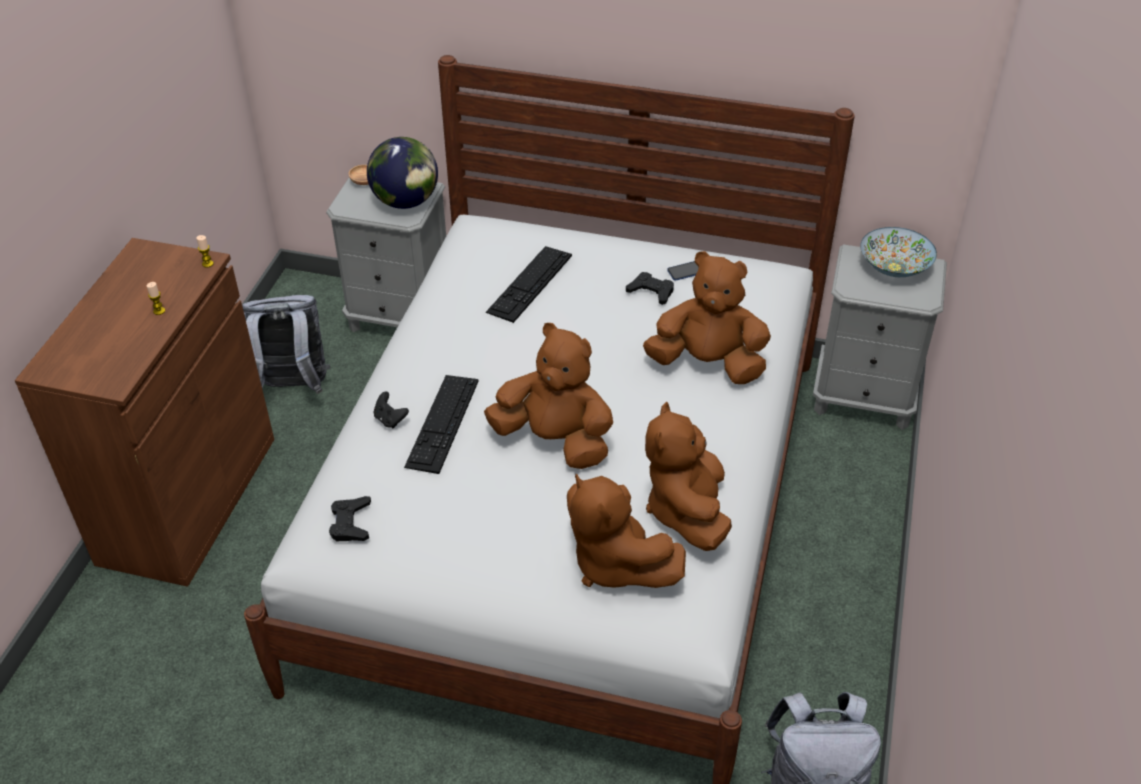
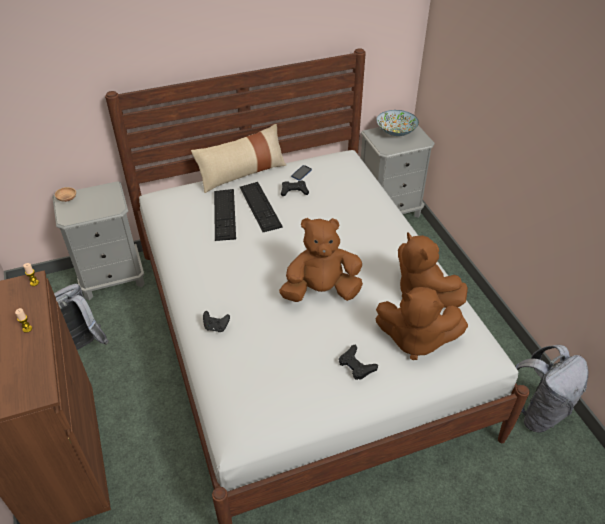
camera: 35 degrees left, 0 degrees up
black game controller [329,496,371,541] -> black game controller moved to [339,344,378,380]
globe [367,137,438,209] -> none
keyboard [404,375,478,474] -> keyboard moved to [240,182,283,232]
brown plush toy [643,251,771,384] -> none
none -> beige pillow [191,124,286,193]

